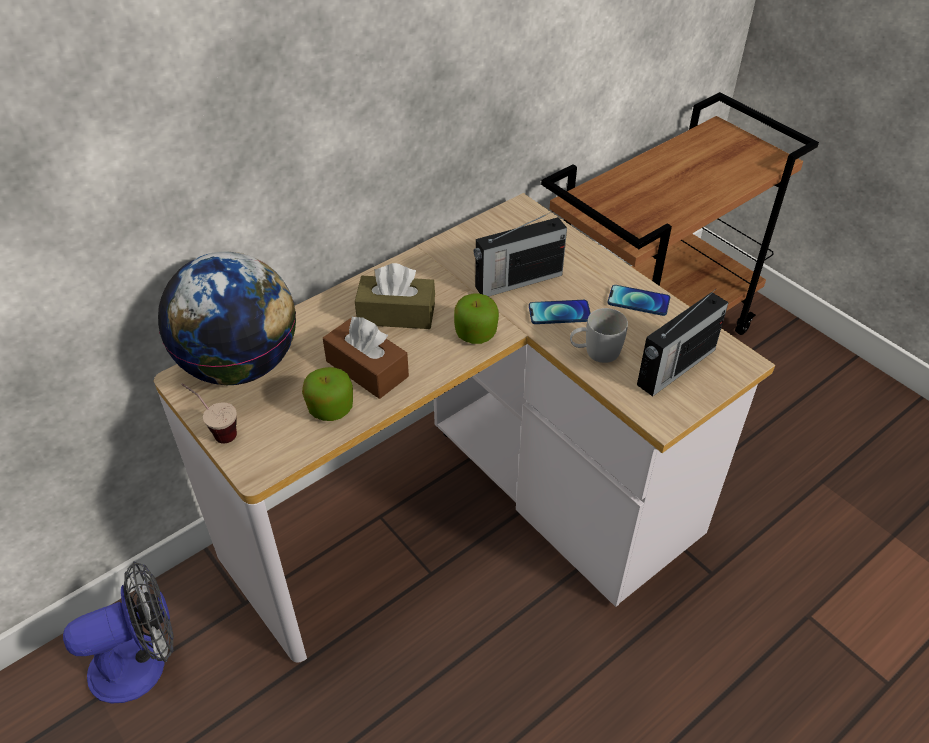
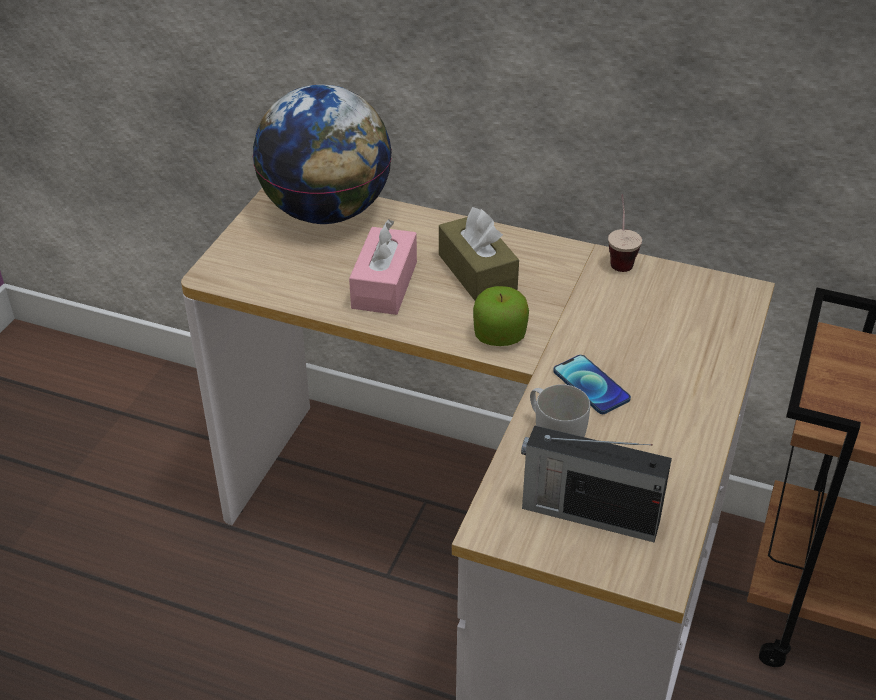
camera: 60 degrees right, 5 degrees down
fan [63,561,174,703] -> none
cup [181,383,237,444] -> cup moved to [608,194,642,272]
apple [302,367,353,421] -> none
brown tissue box [323,317,409,399] -> pink tissue box [349,219,417,315]
radio [474,211,567,297] -> none
phone [608,285,670,316] -> none

